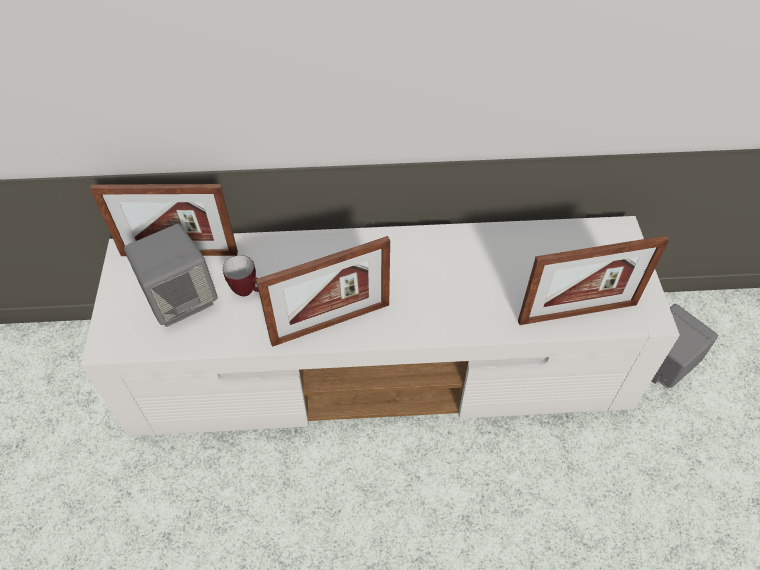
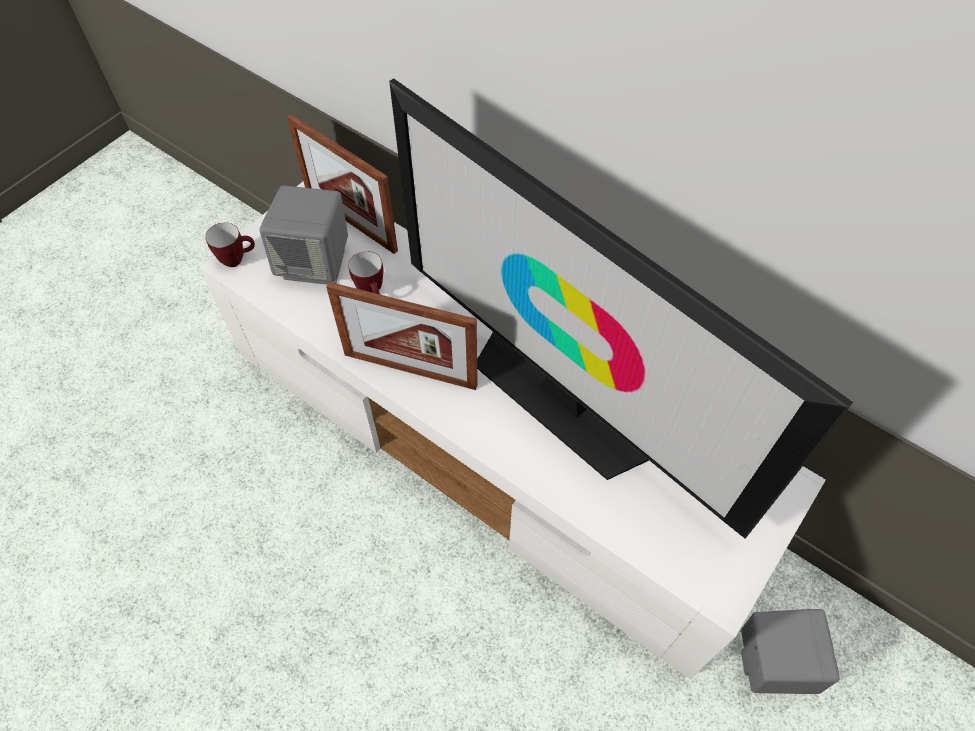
camera: 40 degrees right, 5 degrees up
picture frame [518,235,669,325] -> none
none -> mug [205,222,255,267]
none -> television [389,78,853,538]

